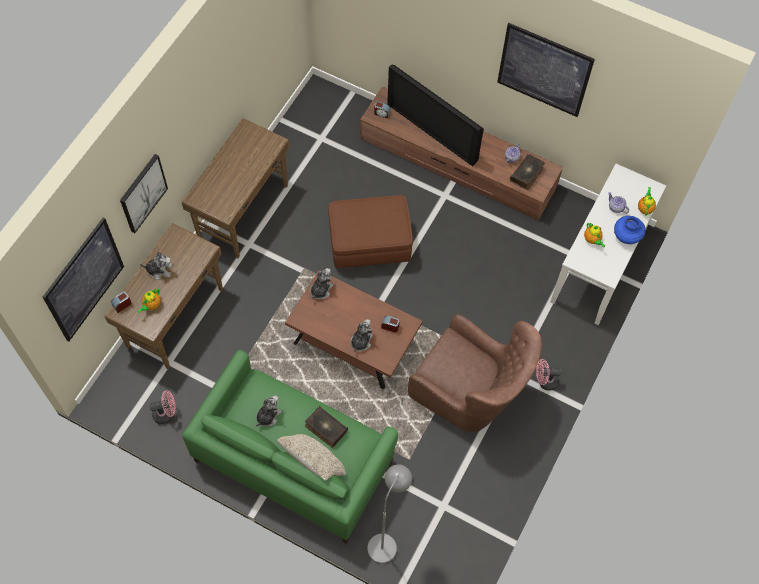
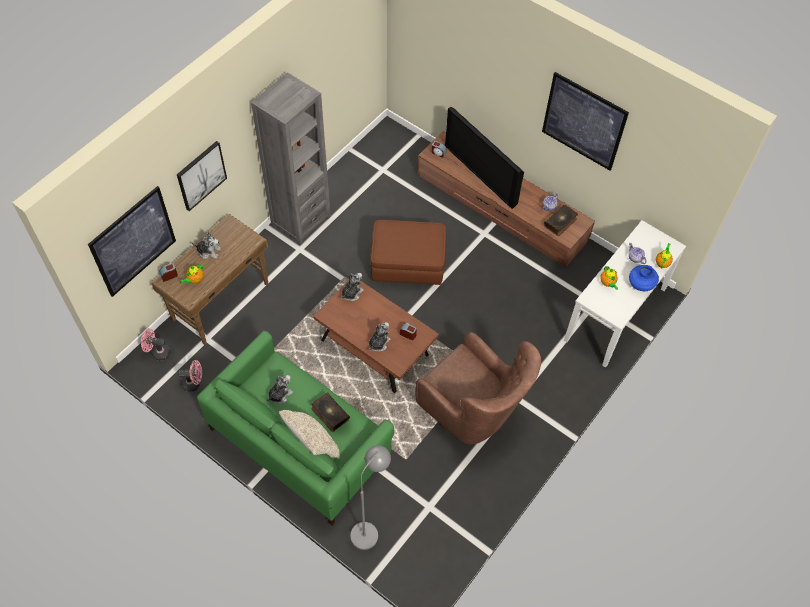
camera: 10 degrees right, 5 degrees down
brown console table [182,118,290,258] -> grey bookcase [251,72,331,246]
pink fan [536,359,561,391] -> pink fan moved to [141,328,170,361]

